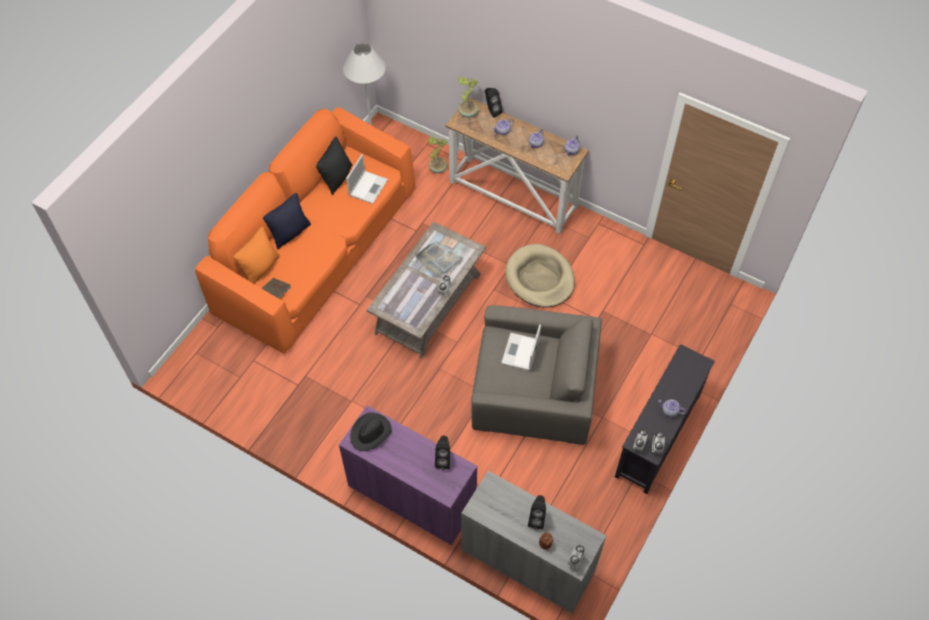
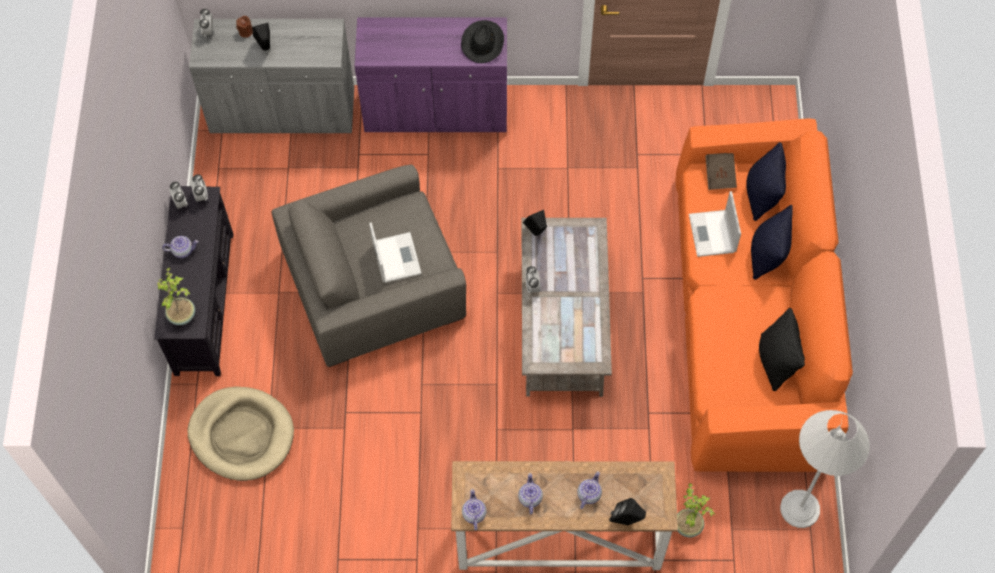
camera: 150 degrees right, 5 degrees up
orange pillow [234,227,280,284] -> black pillow [746,142,786,221]
laptop [346,154,388,204] -> laptop moved to [689,191,741,257]
grey tray [415,241,463,276] -> none
black speaker [435,436,450,470] -> black speaker moved to [523,210,547,236]
potted plant [458,77,479,118] -> potted plant moved to [157,268,195,325]
beige dog bed [505,244,575,308] -> beige dog bed moved to [188,387,294,481]

